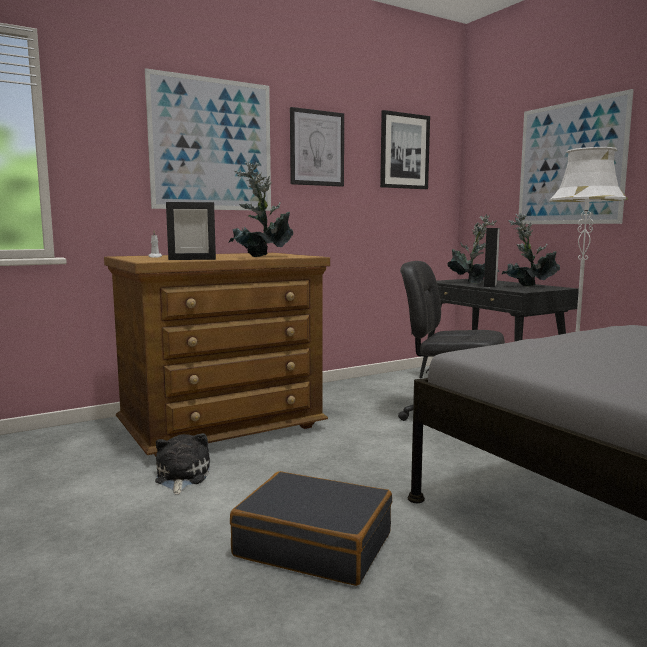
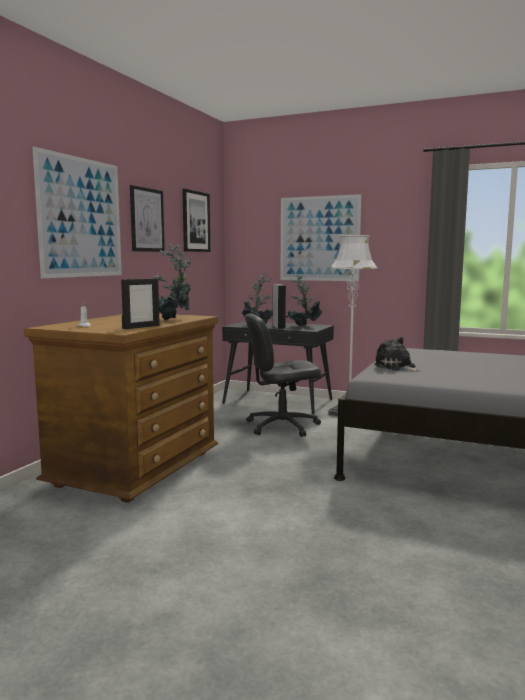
camera: 35 degrees left, 0 degrees up
plush toy [155,433,210,495] -> plush toy moved to [374,337,421,372]
black suitcase [230,471,392,586] -> none

